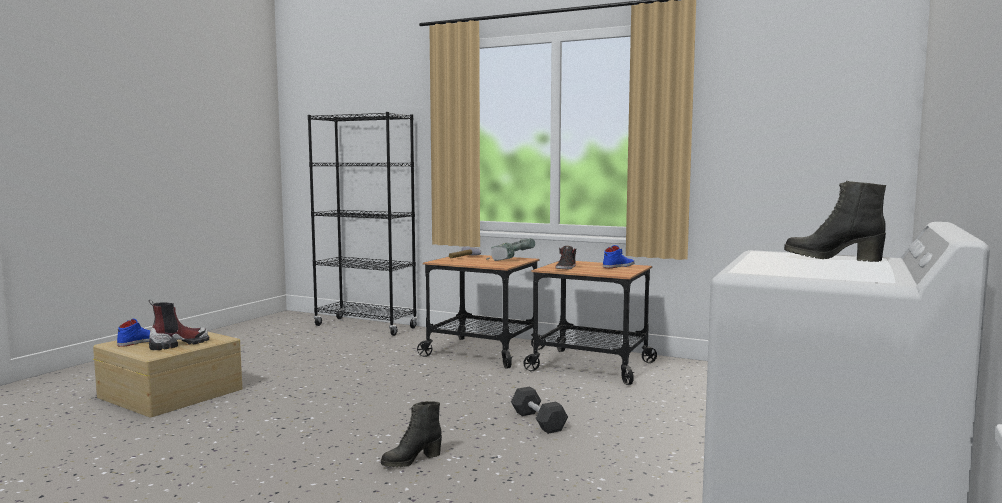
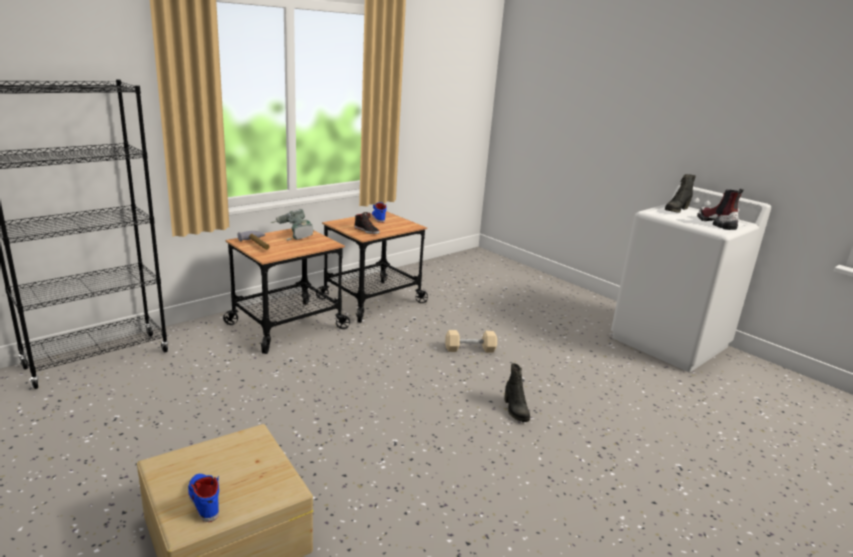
camera: 70 degrees left, 15 degrees up
boot [149,300,209,350] -> boot moved to [697,189,744,230]
black dumbbell [511,387,568,434] -> beige dumbbell [445,330,497,353]

